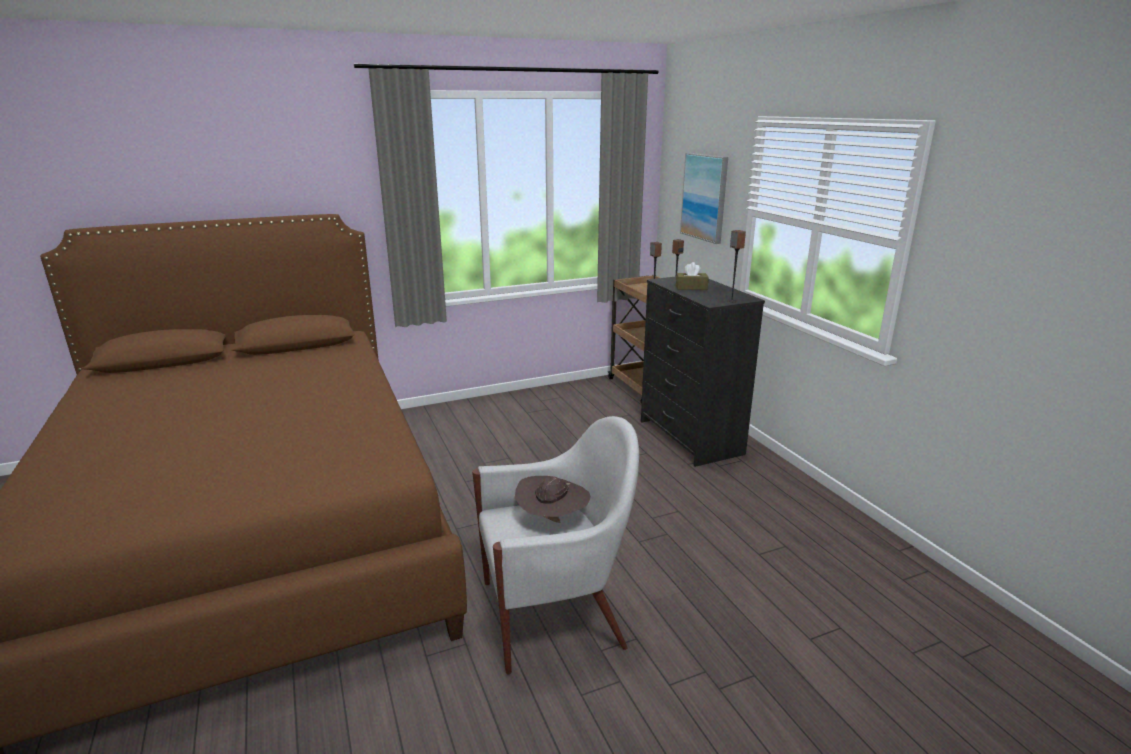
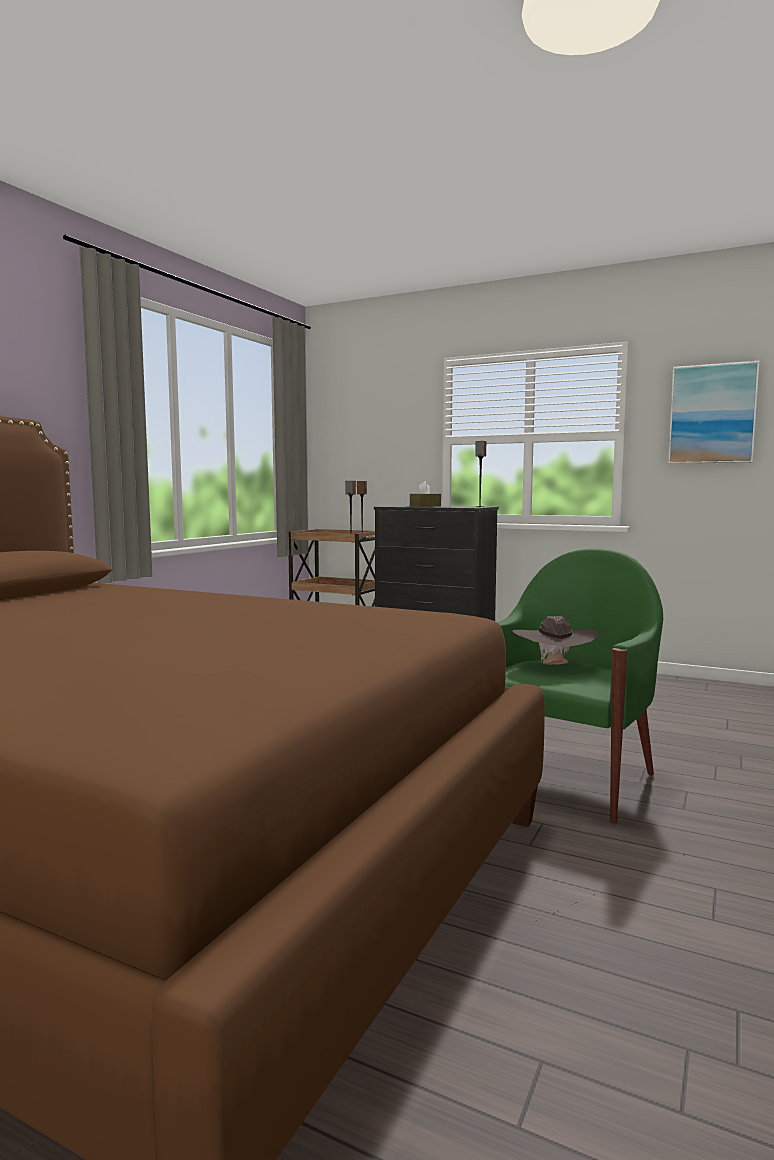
camera: 40 degrees left, 15 degrees down
white armchair [472,416,639,674] -> green armchair [497,548,663,823]
picture [680,153,728,244] -> picture moved to [668,361,760,464]

